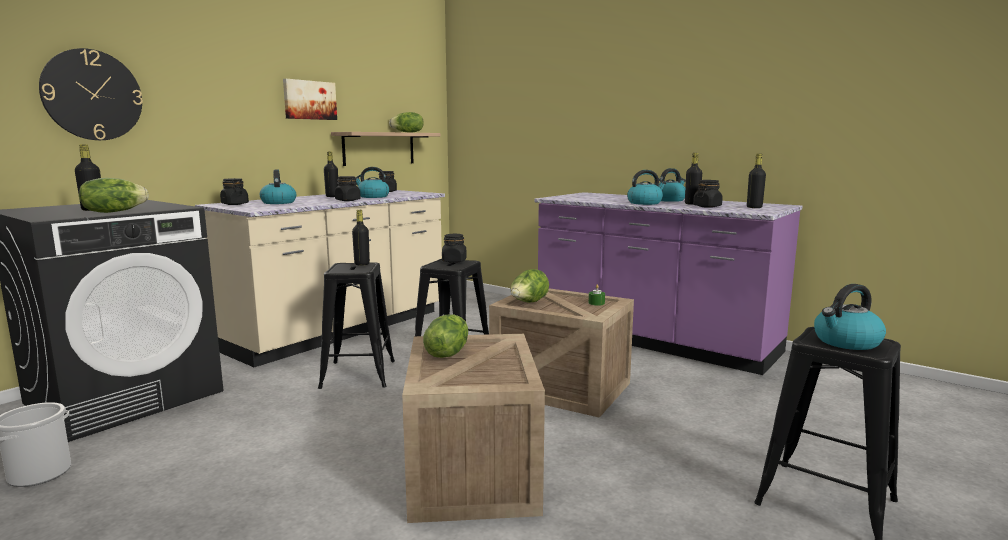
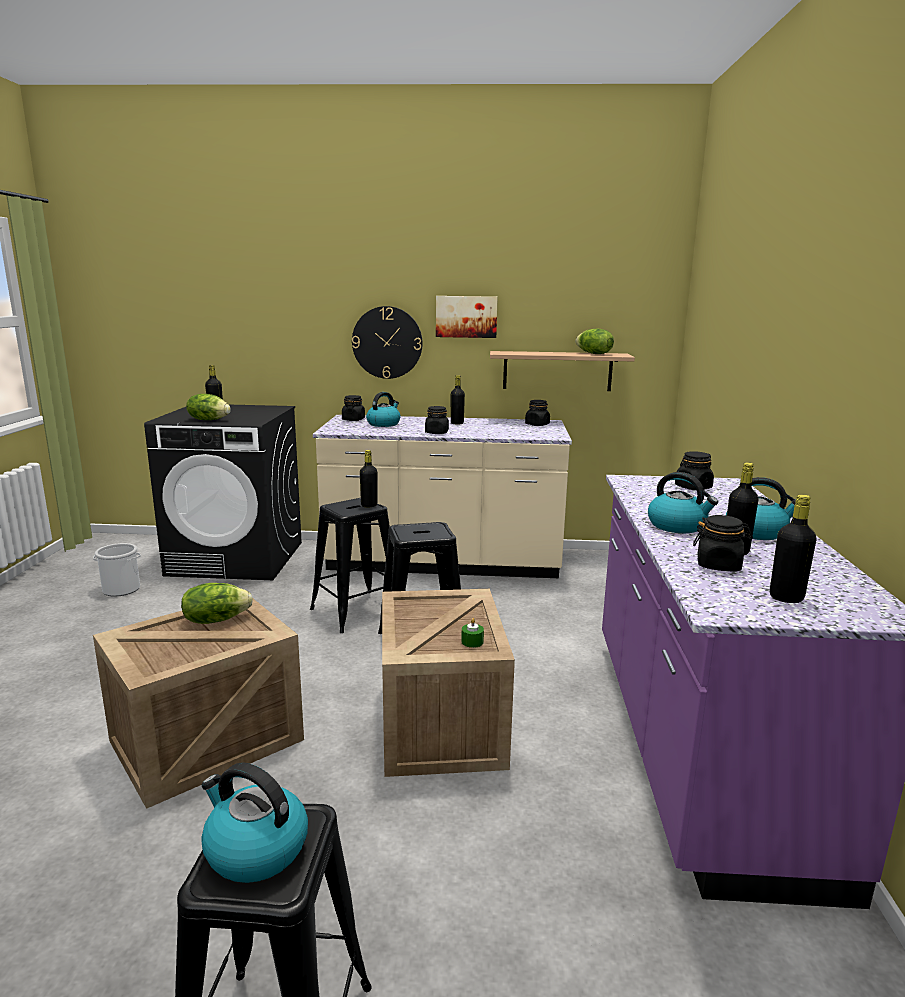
camera: 55 degrees right, 5 degrees up
wall clock [39,48,143,140] -> wall clock moved to [352,306,423,379]
kettle [355,167,389,198] -> none
black jar [442,234,467,263] -> black jar moved to [675,451,714,490]
lettuce [511,269,549,303] -> none

